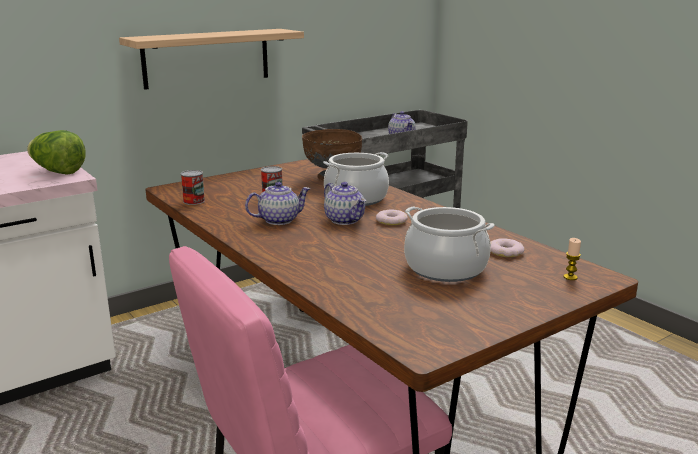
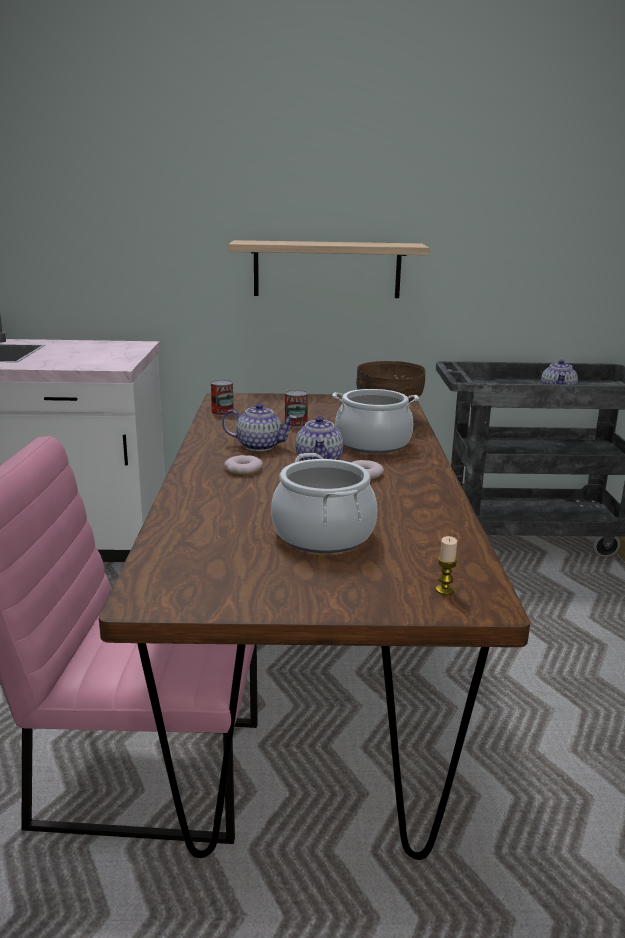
camera: 35 degrees right, 0 degrees up
lettuce [27,130,86,175] -> none
donut [490,238,525,257] -> donut moved to [224,455,263,475]

